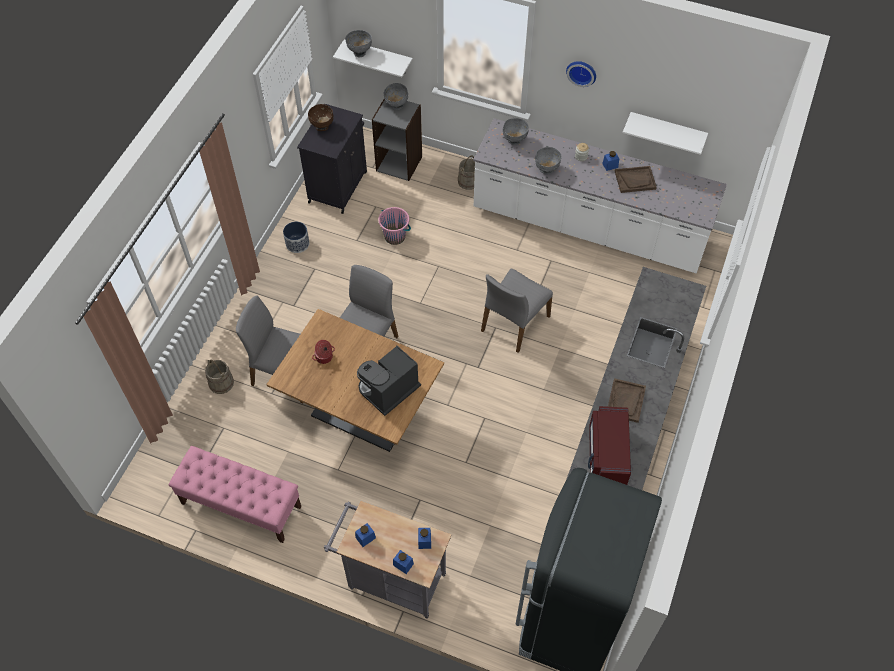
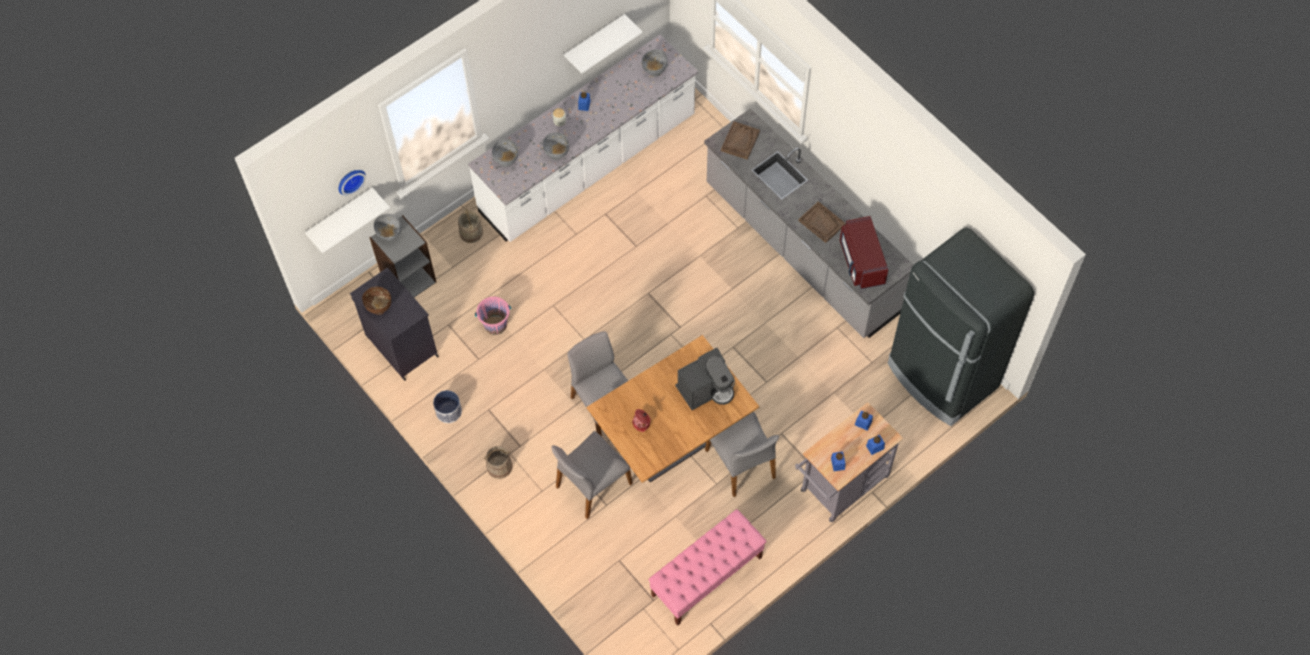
camera: 60 degrees left, 5 degrees up
beige bucket [205,360,234,394] -> beige bucket moved to [484,446,512,479]
grey bowl [345,30,372,57] -> grey bowl moved to [642,49,668,77]
coffee machine [357,346,421,416] -> coffee machine turned 105 degrees counterclockwise [675,347,735,410]
grey chair [481,269,553,353] -> grey chair moved to [705,412,779,497]
wall clock [566,61,596,87] -> wall clock moved to [338,170,366,196]
red microwave [588,406,631,485] -> red microwave turned 45 degrees clockwise [840,216,888,289]
brown tray [615,166,657,193] -> brown tray moved to [721,121,760,160]

